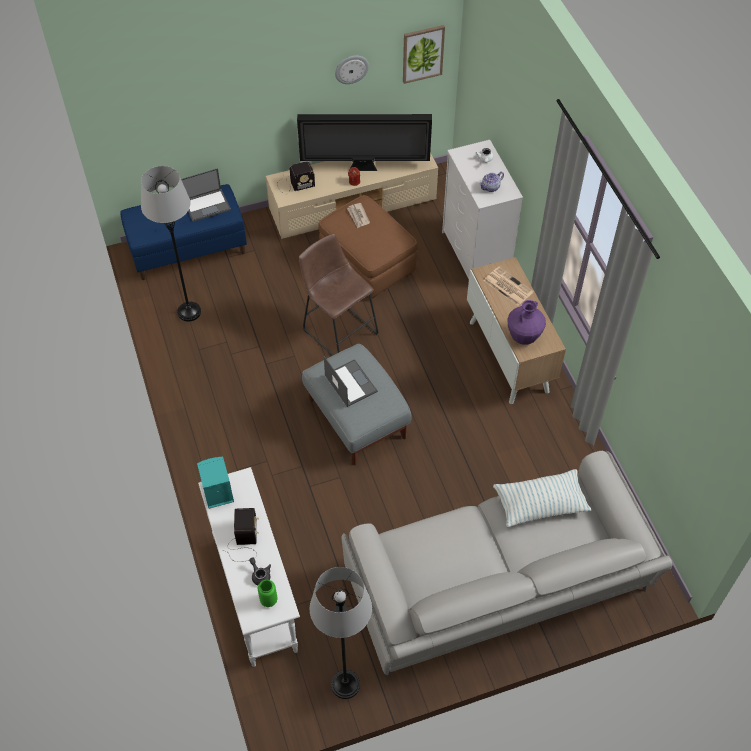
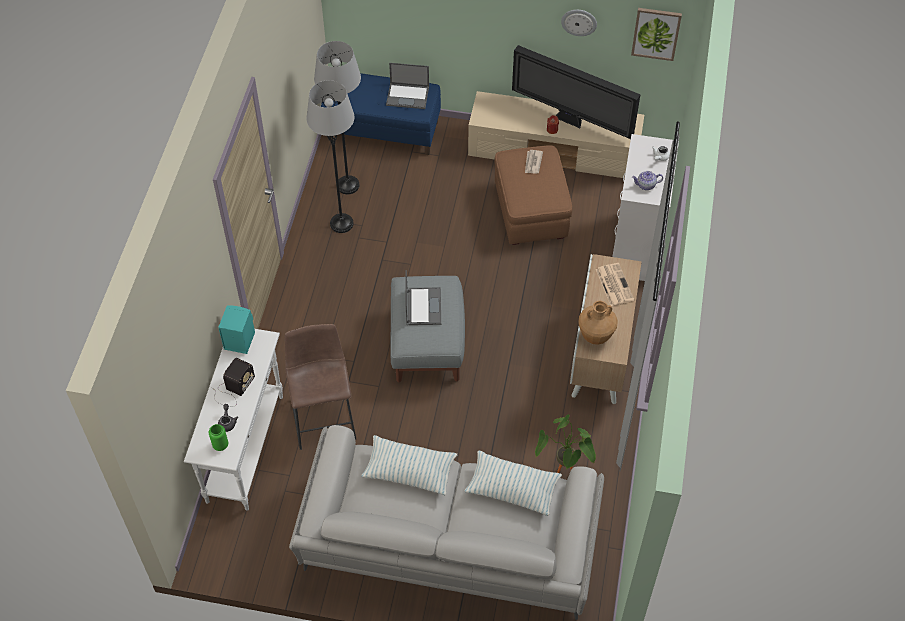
camera: 30 degrees right, 0 degrees up
radio [277,162,315,194] -> none
brown stool [299,234,379,356] -> brown stool moved to [285,324,356,450]
grey floor lamp [310,567,372,699] -> grey floor lamp moved to [306,80,354,233]
purple vase [507,300,546,345] -> brown vase [578,300,618,345]
none -> pillow [361,435,458,495]
none -> potted plant [535,414,596,473]

